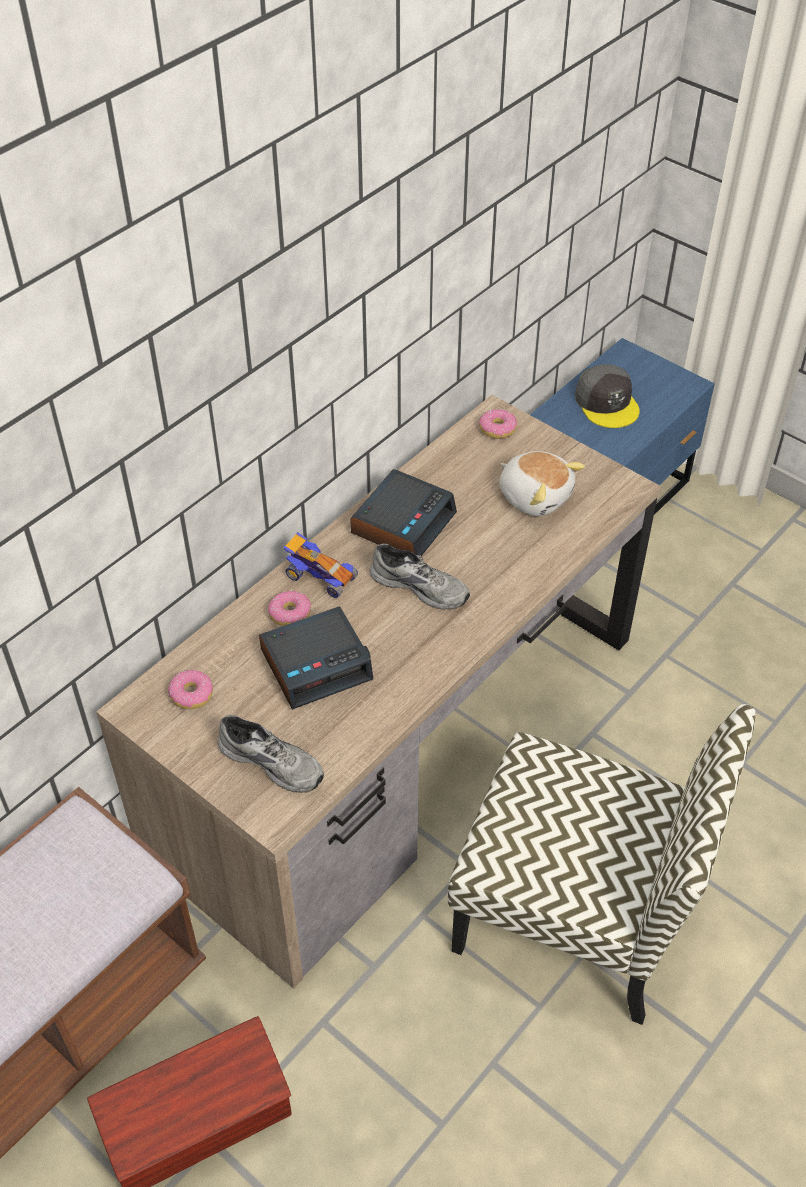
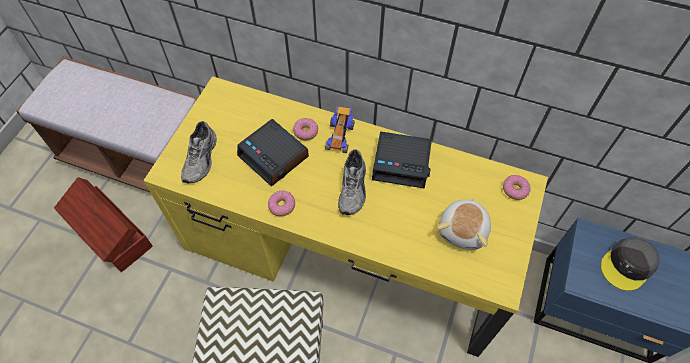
camera: 70 degrees right, 10 degrees up
brown desk [96,395,661,989] -> yellow desk [143,76,548,357]
donut [168,670,213,709] -> donut moved to [268,191,295,216]

